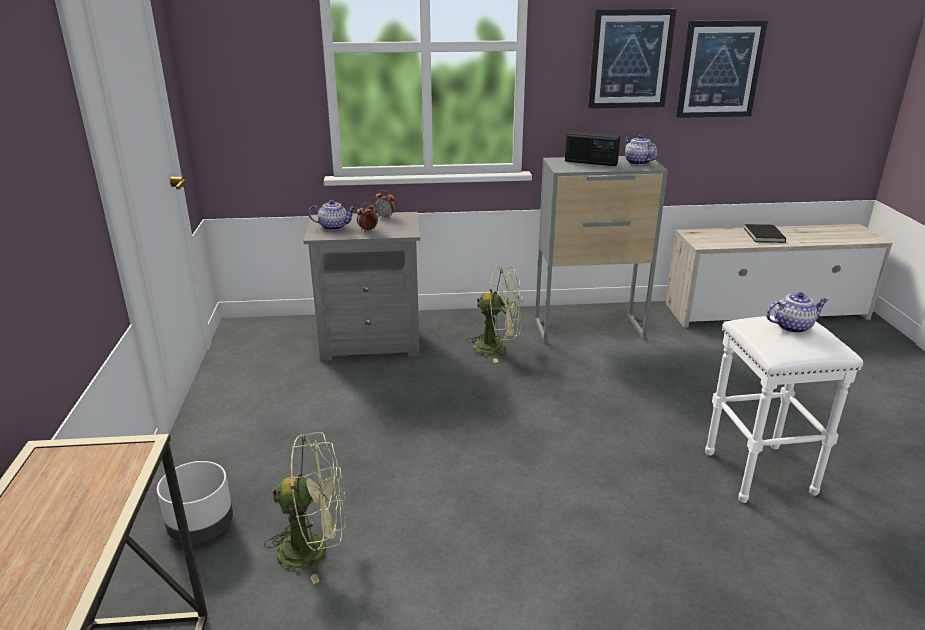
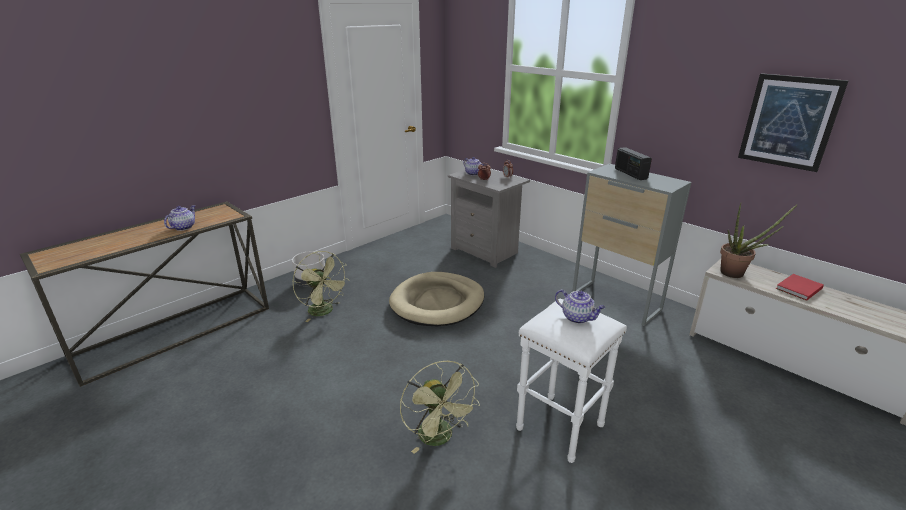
camera: 50 degrees right, 0 degrees up
green fan [466,266,523,363] -> green fan moved to [400,361,480,454]
picture [588,9,676,108] -> none
teapot [624,135,657,165] -> teapot moved to [164,205,195,231]
black book [744,224,786,243] -> red book [776,274,824,301]
none -> beige dog bed [389,272,484,326]
none -> potted plant [720,203,798,278]

